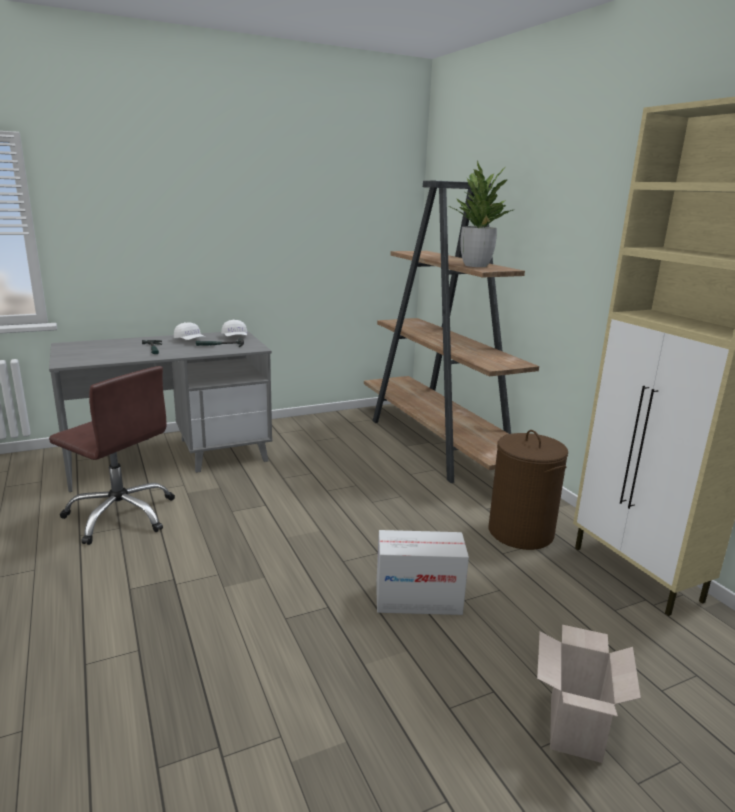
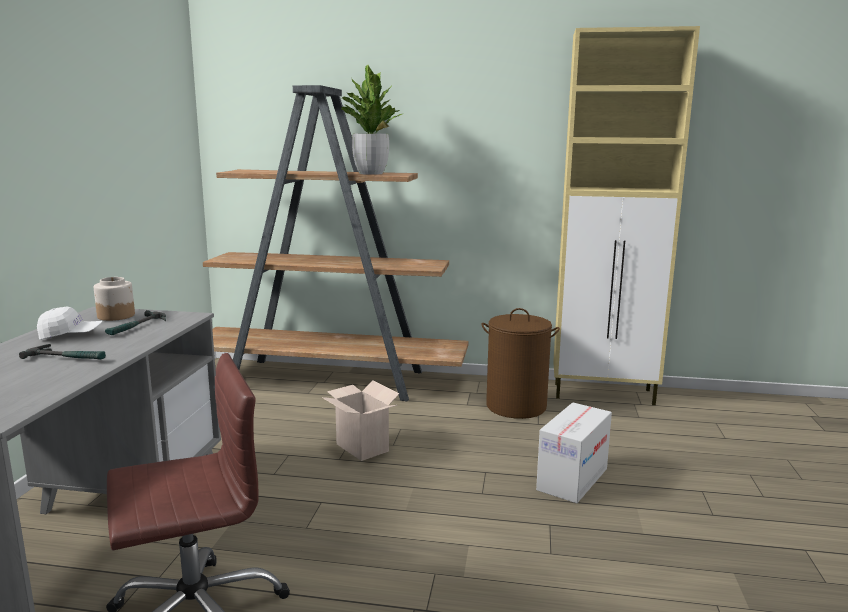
camera: 55 degrees left, 5 degrees down
white cap [221,319,247,337] -> jar [94,277,135,321]
cardboard box [537,625,641,763] -> cardboard box moved to [322,380,399,461]

